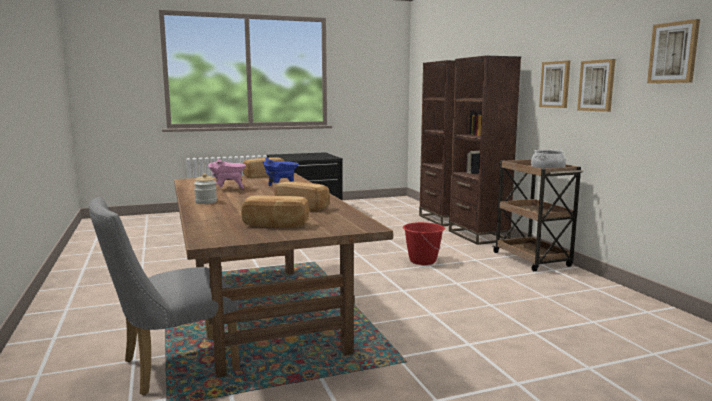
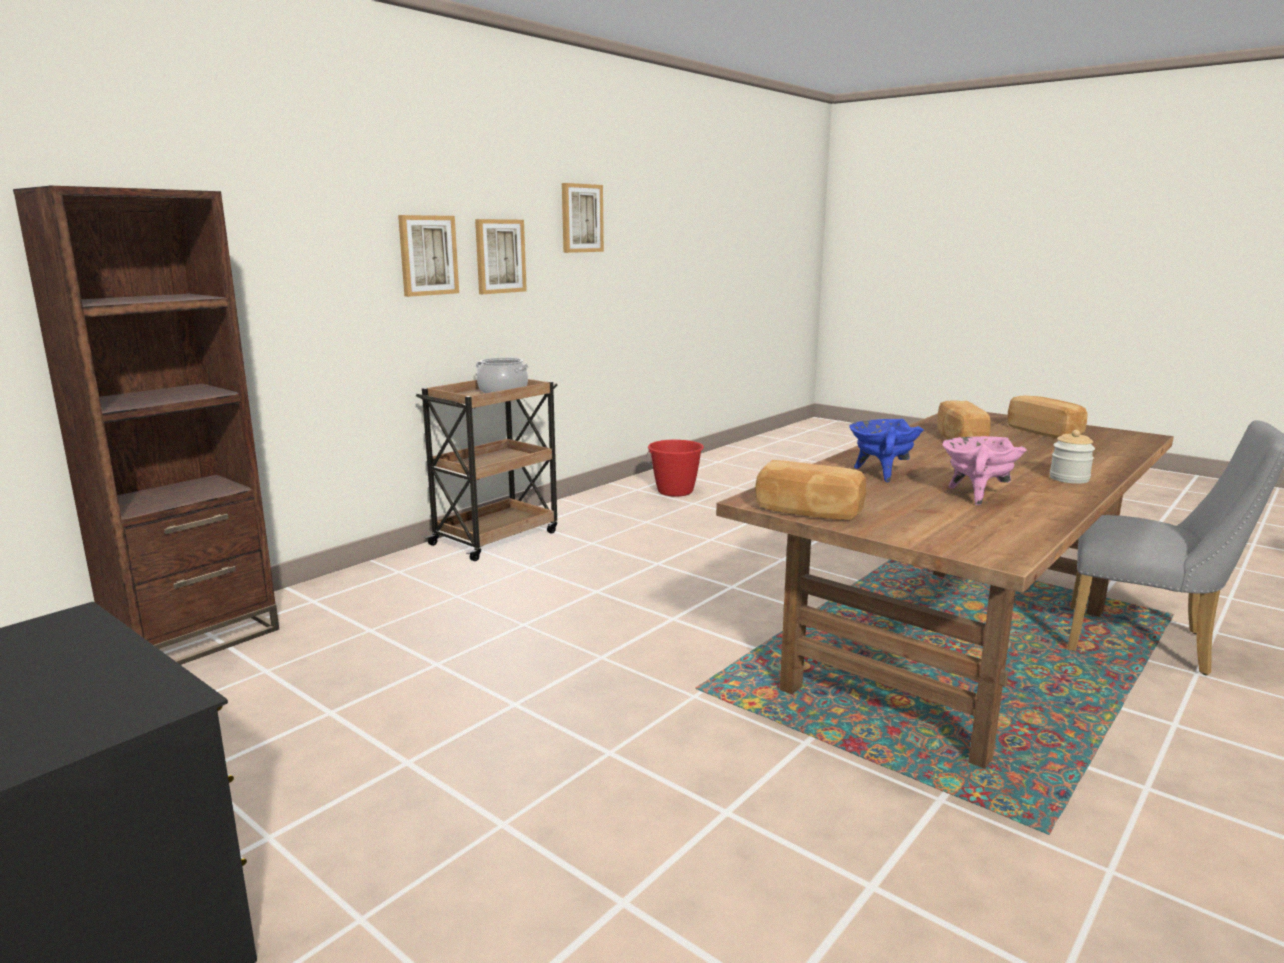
camera: 120 degrees left, 5 degrees up
red bucket [403,222,445,265] -> red bucket moved to [646,440,704,496]
brown bookcase [449,56,521,245] -> none

